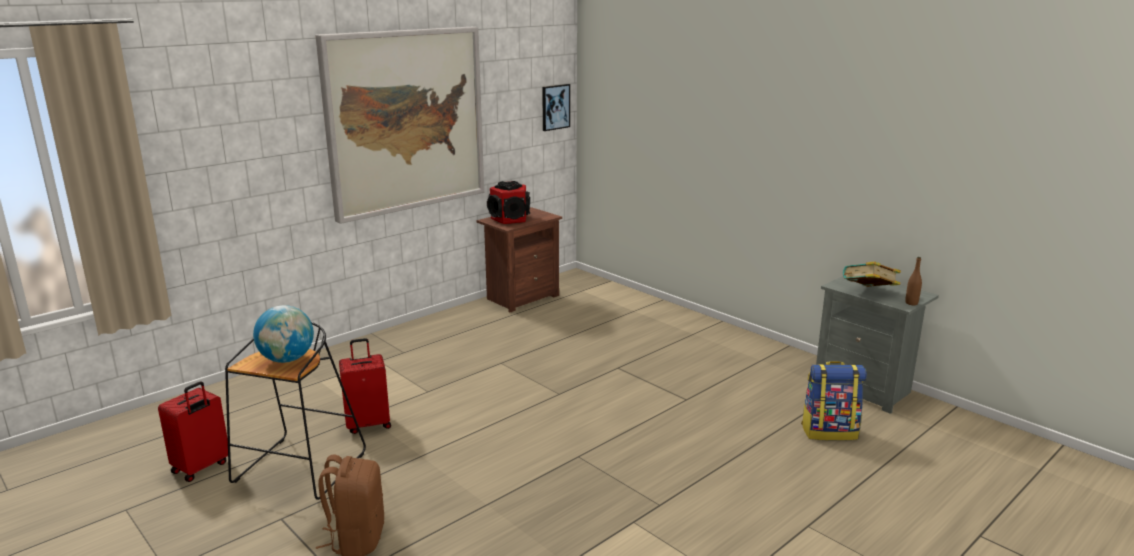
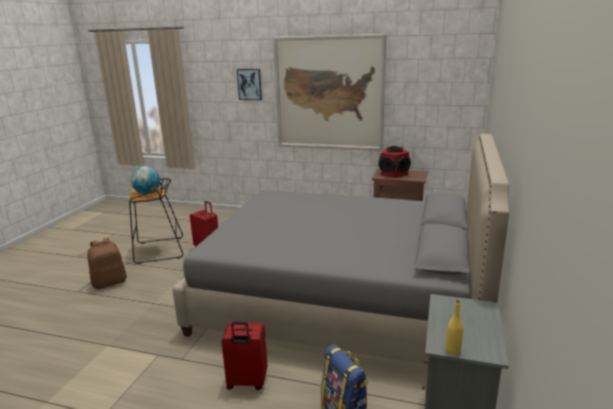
camera: 60 degrees right, 0 degrees up
red suitcase [158,381,228,482] -> red suitcase moved to [221,322,267,390]
picture [542,84,570,131] -> picture moved to [237,69,262,100]
book [843,261,901,287] -> none
brown bottle [905,257,922,305] -> yellow bottle [446,300,463,355]
none -> grey bed [172,134,509,365]

